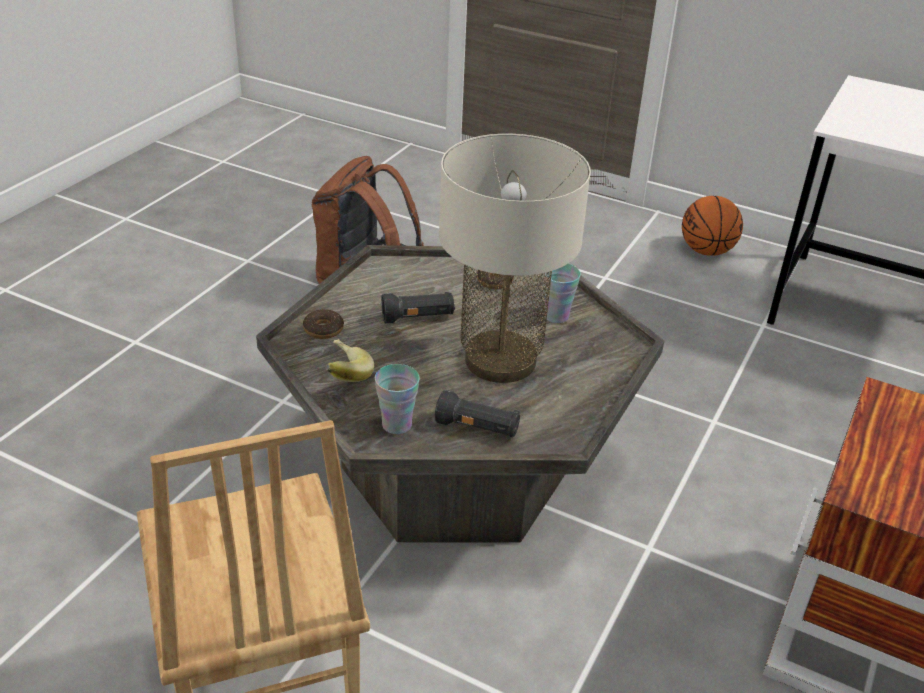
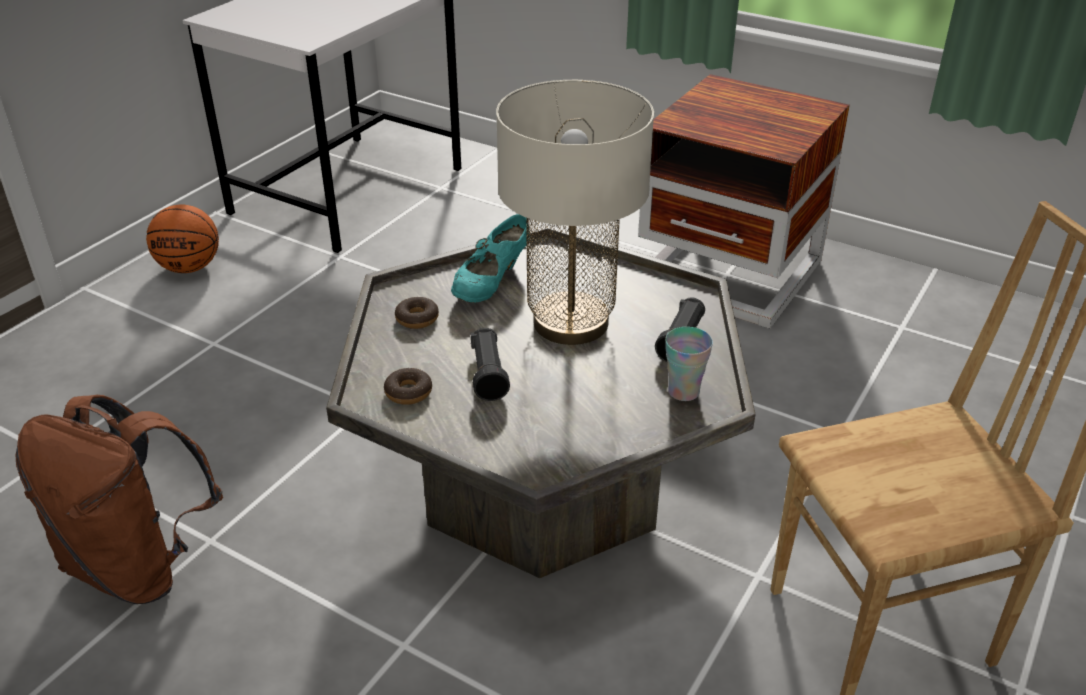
camera: 85 degrees left, 0 degrees up
donut [303,309,344,339] -> donut moved to [384,368,432,405]
banana [326,339,374,382] -> none
cup [542,264,581,323] -> turquoise shoe [451,214,530,303]

